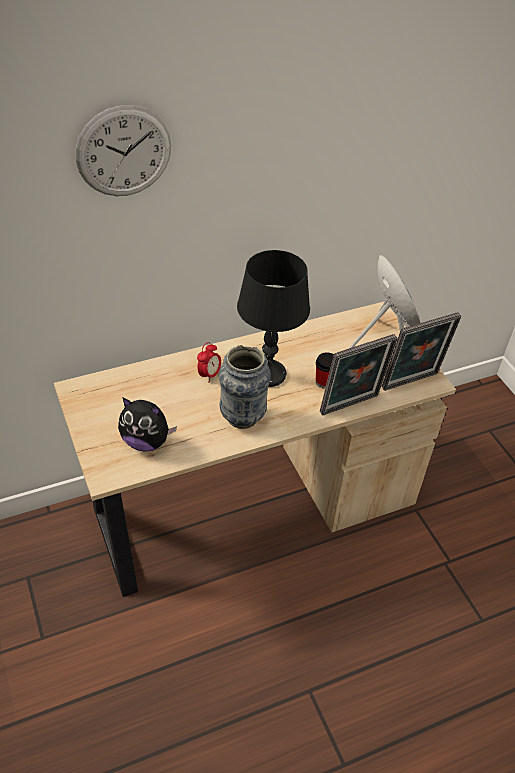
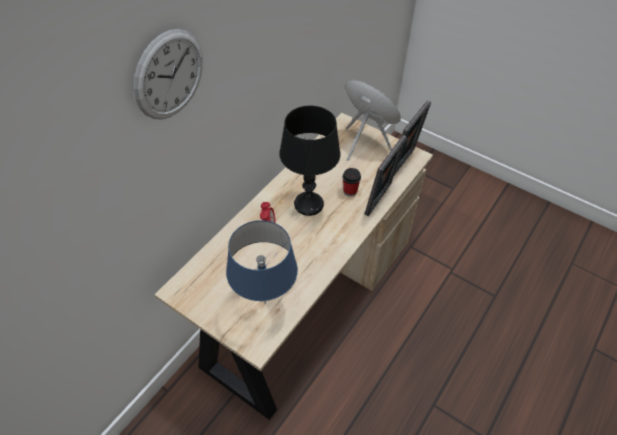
camera: 30 degrees left, 5 degrees up
plush toy [118,397,177,452] -> blue table lamp [226,220,298,304]
vase [219,345,271,429] -> none

